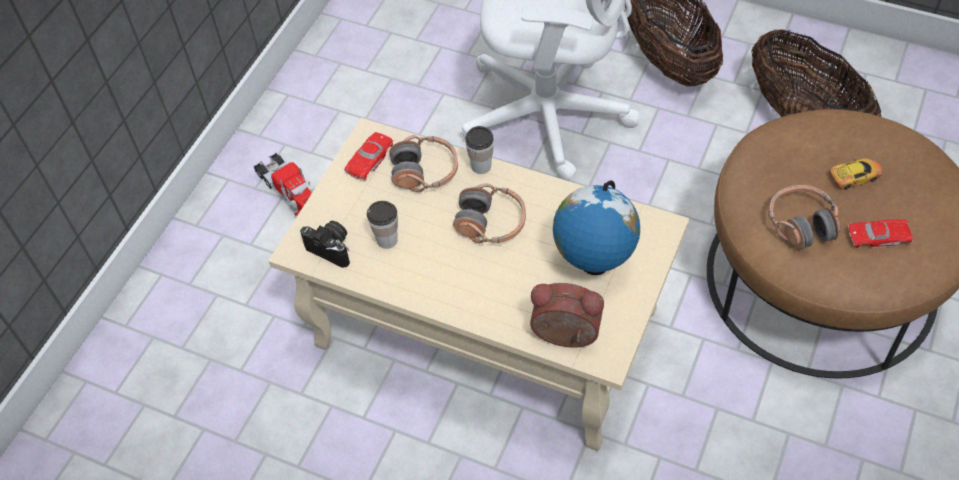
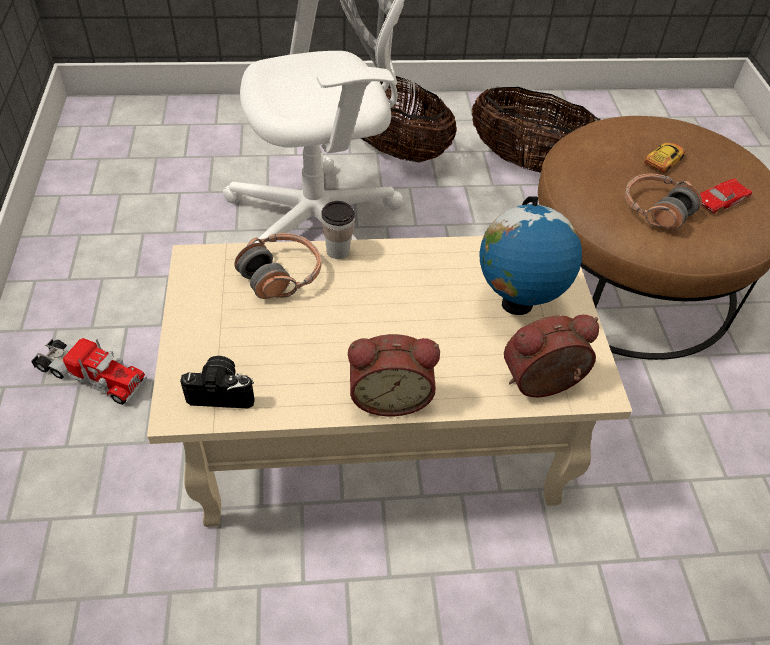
camera: 35 degrees left, 5 degrees down
red toy car [344,132,393,181] -> none
cup [367,201,398,249] -> none
headphones [453,183,526,243] -> none
none -> alarm clock [348,334,440,416]

